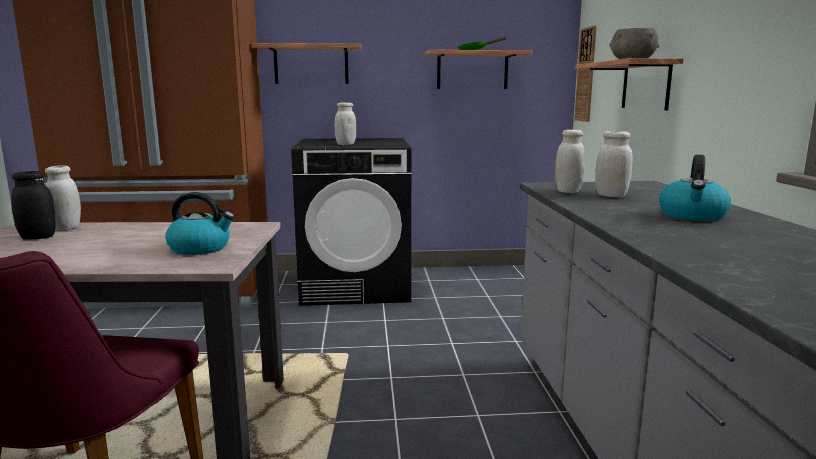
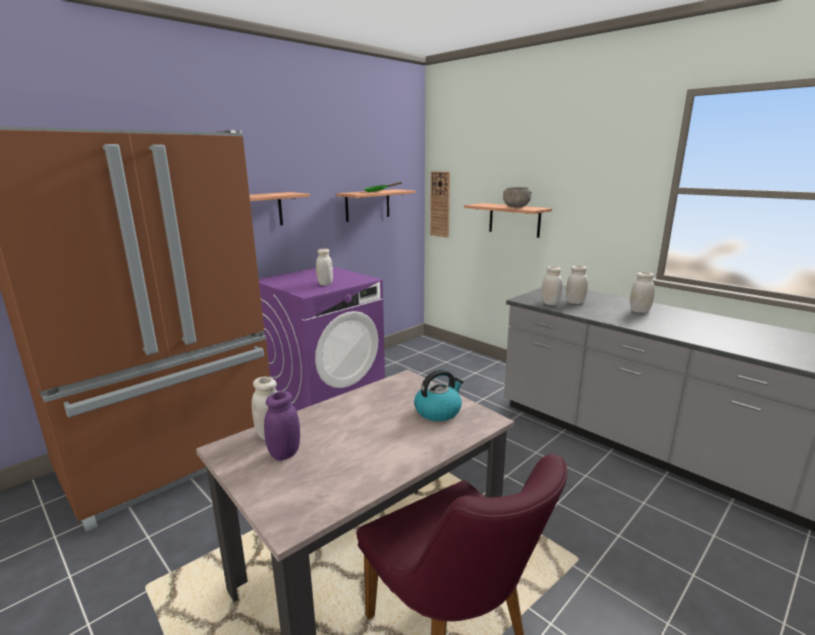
camera: 40 degrees left, 5 degrees up
black jar [12,171,56,240] -> purple jar [264,391,300,461]
black washing machine [291,138,411,306] -> purple washing machine [259,267,385,411]
kettle [659,154,731,221] -> white jar [630,272,655,313]

